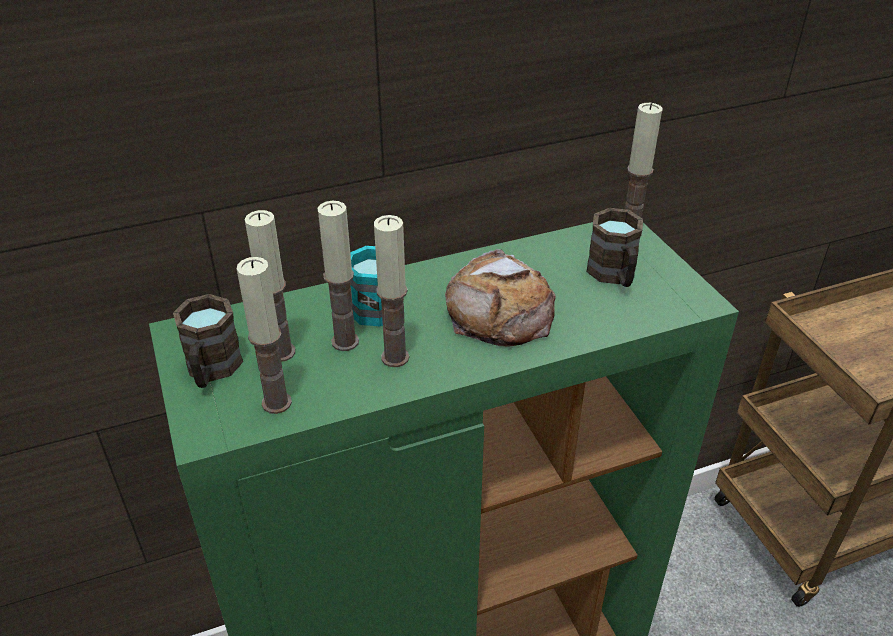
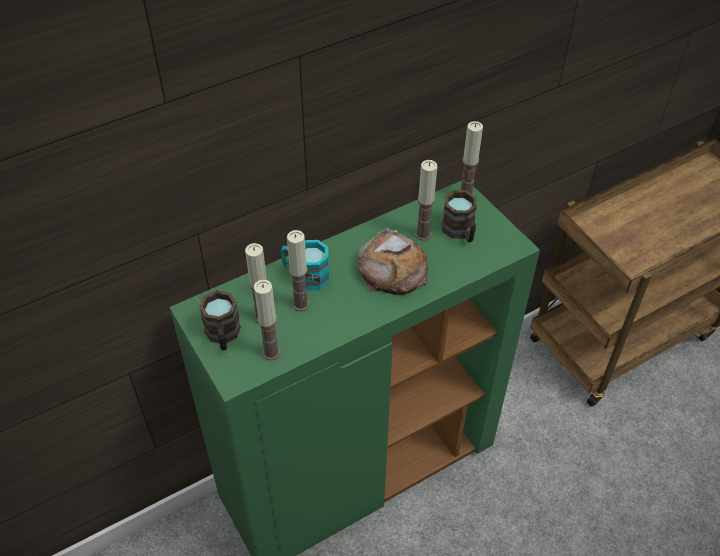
camera: 10 degrees left, 10 degrees up
candle [374,215,409,367] -> candle moved to [415,160,437,241]

